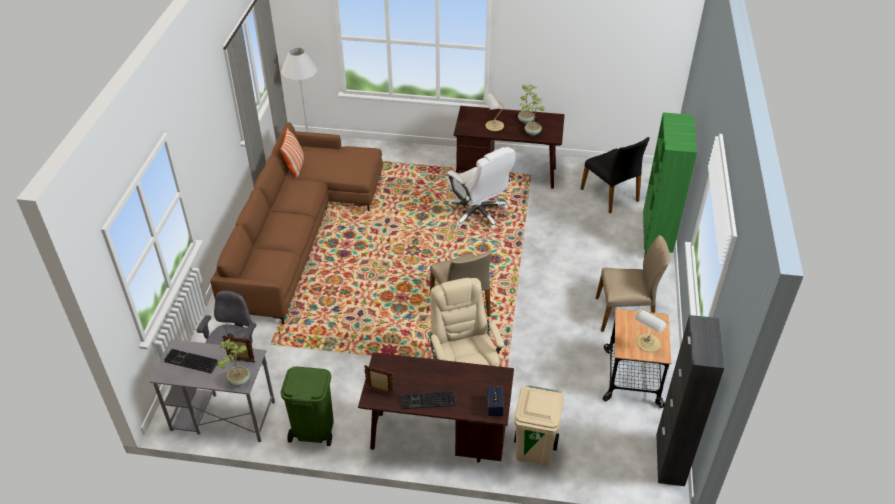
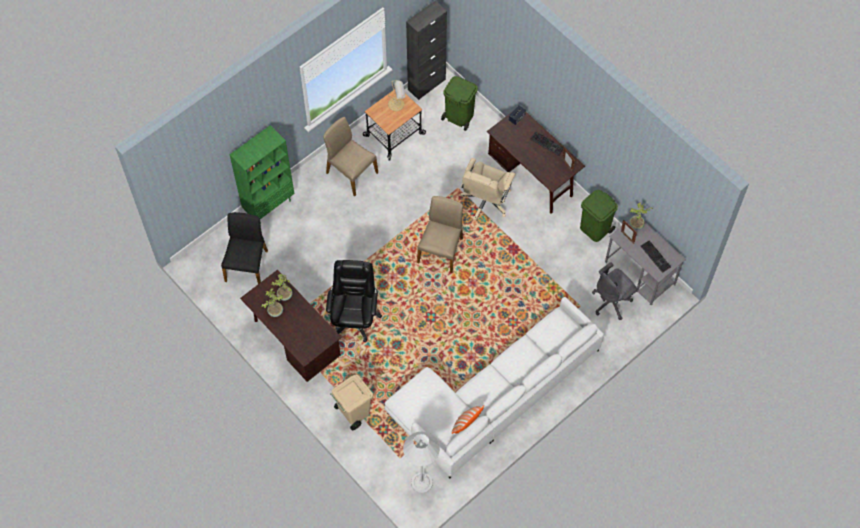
camera: 140 degrees left, 20 degrees up
brown sofa [211,122,383,324] -> white sofa [384,297,604,479]
white office chair [447,147,515,229] -> black office chair [326,260,382,342]
table lamp [483,93,504,131] -> none
beige trash can [514,385,564,466] -> beige trash can moved to [330,375,373,431]
none -> green trash can [441,76,478,131]

